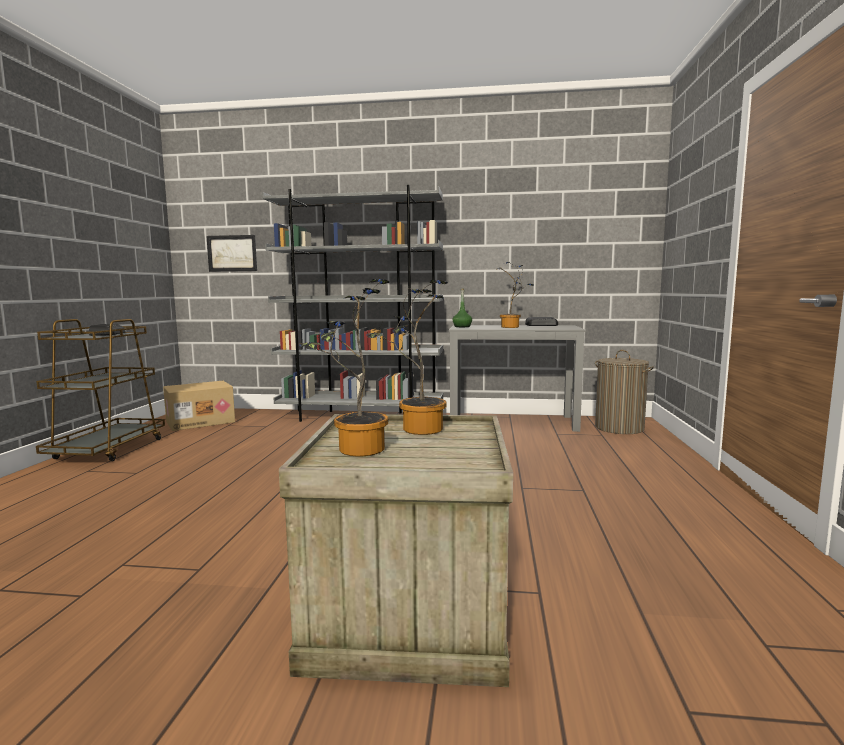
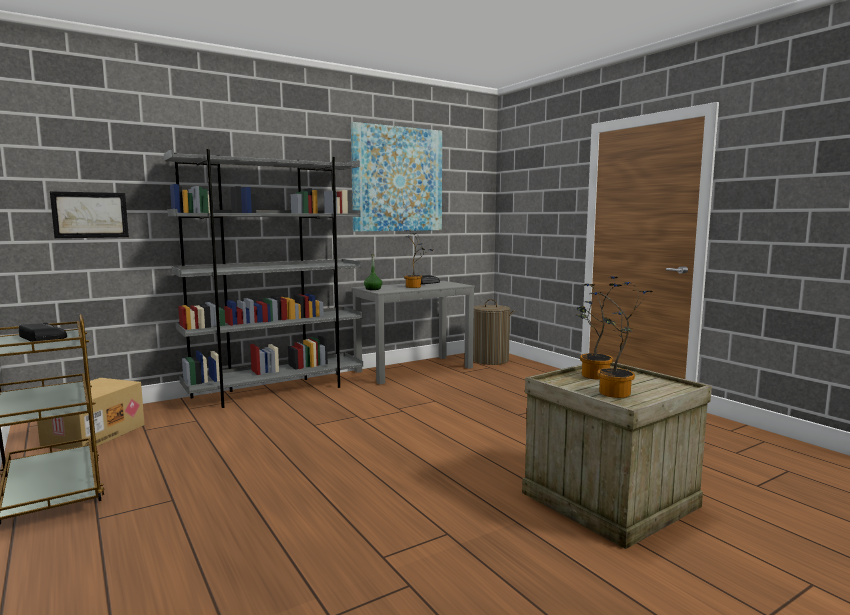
camera: 40 degrees left, 0 degrees up
none -> picture [351,122,442,231]

